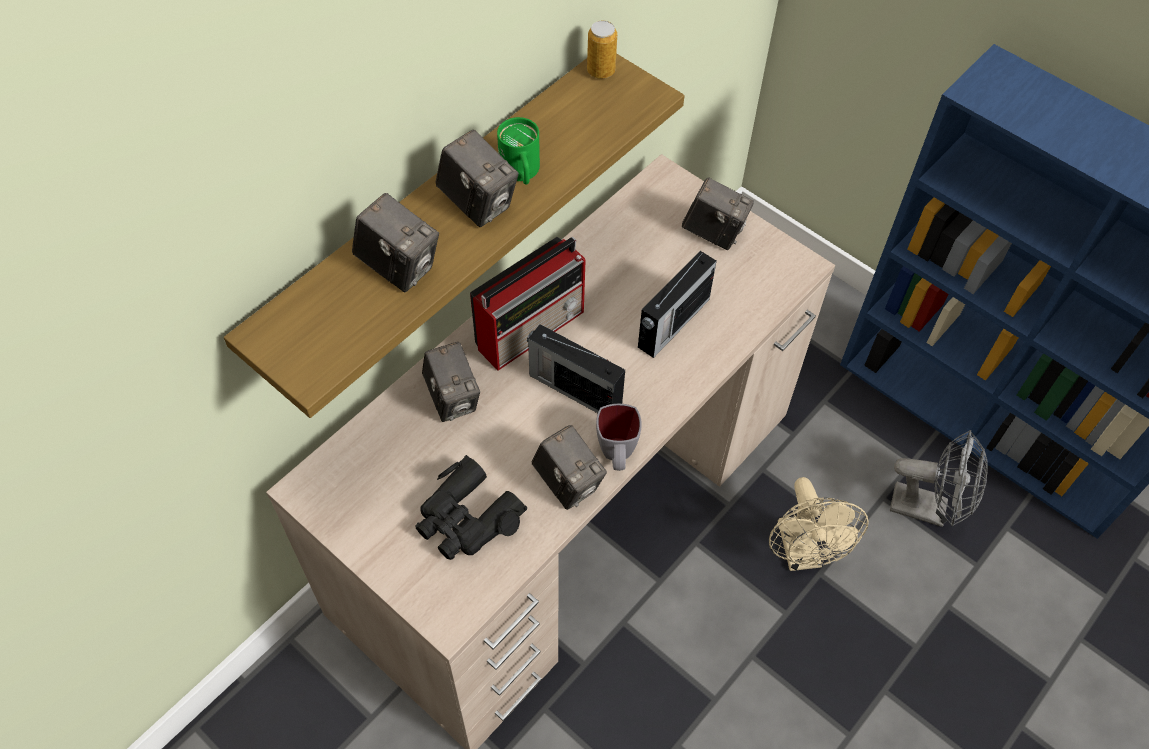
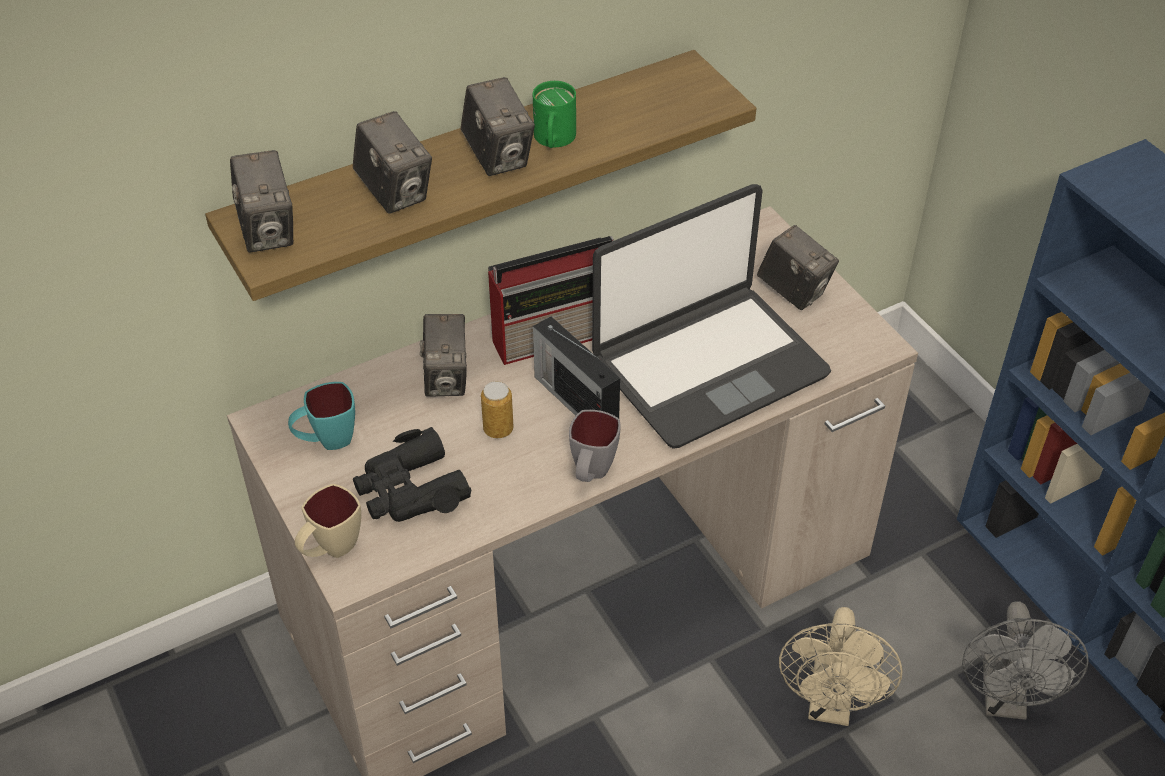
camera: 20 degrees right, 10 degrees down
camera [531,425,607,510] -> camera moved to [230,150,293,253]
can [587,21,617,79] -> can moved to [481,381,513,438]
radio [638,251,717,358] -> laptop [592,184,831,449]
grey fan [890,430,988,527] -> grey fan turned 60 degrees clockwise [962,601,1089,720]
none -> turquoise mug [288,382,355,450]
none -> beige mug [295,484,361,558]

